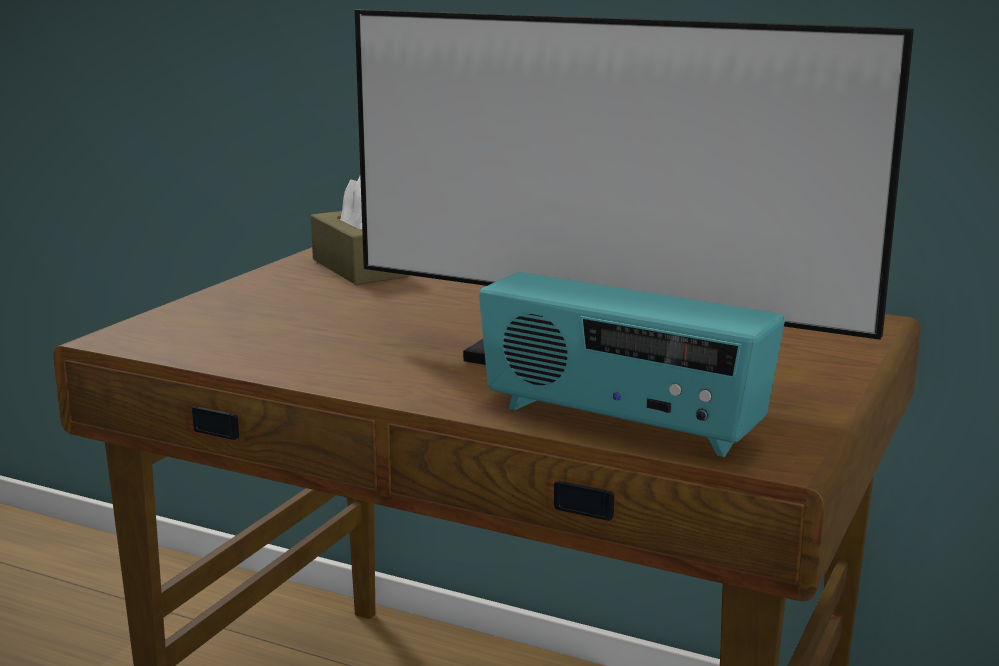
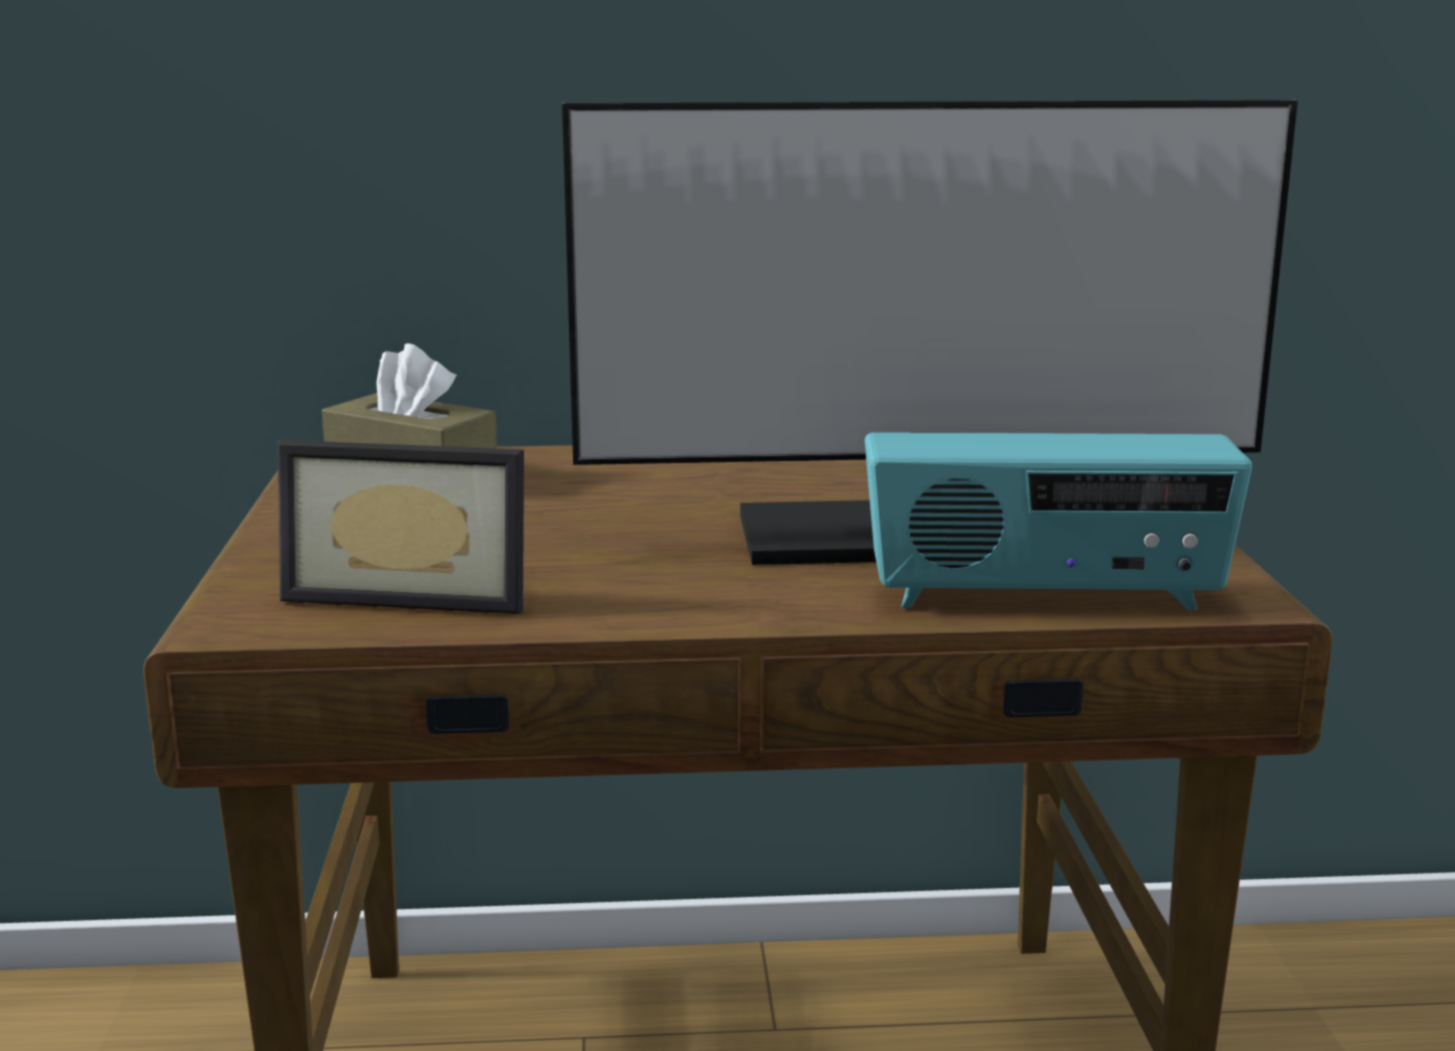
camera: 30 degrees left, 0 degrees up
none -> picture frame [277,440,524,614]

